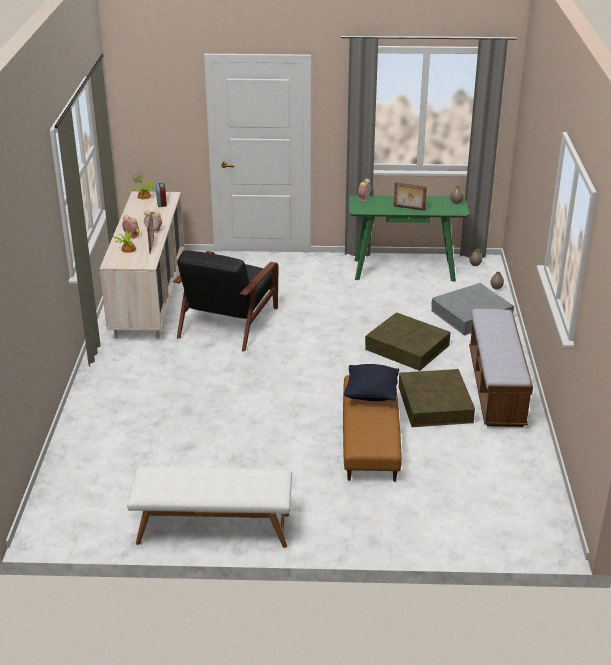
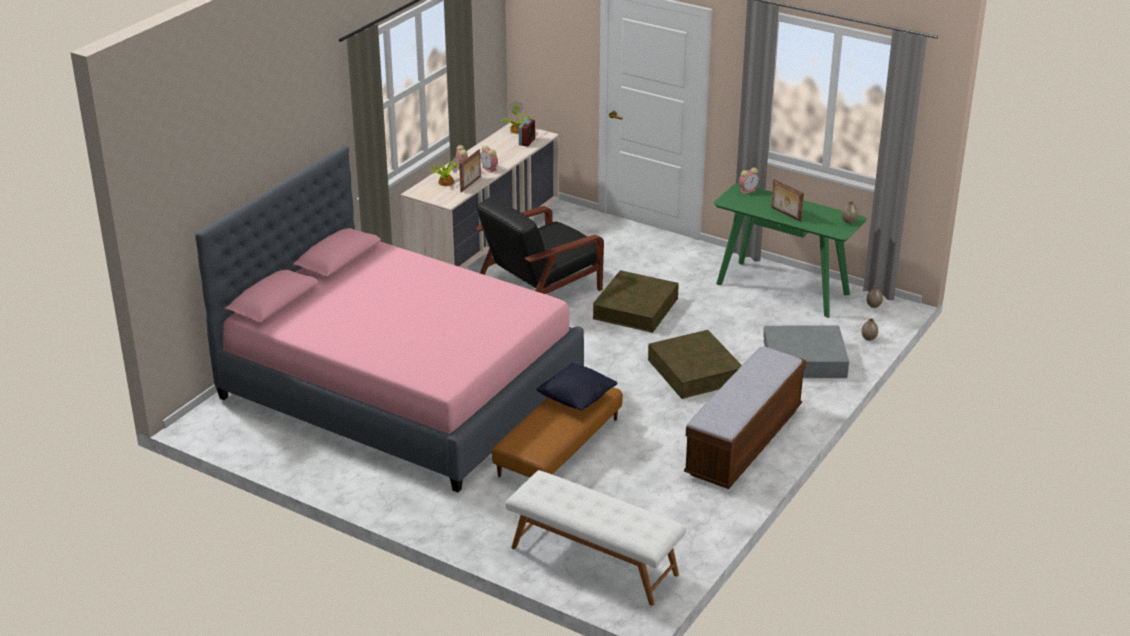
camera: 30 degrees right, 0 degrees up
white bench [127,467,292,548] -> white bench moved to [505,470,686,606]
brown storage box [399,369,475,427] -> brown storage box moved to [593,270,679,333]
none -> pink bed [195,145,584,493]

